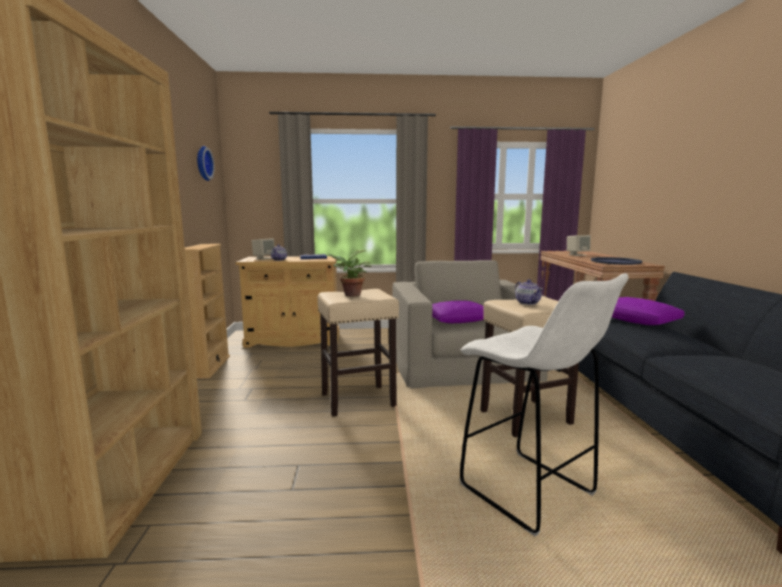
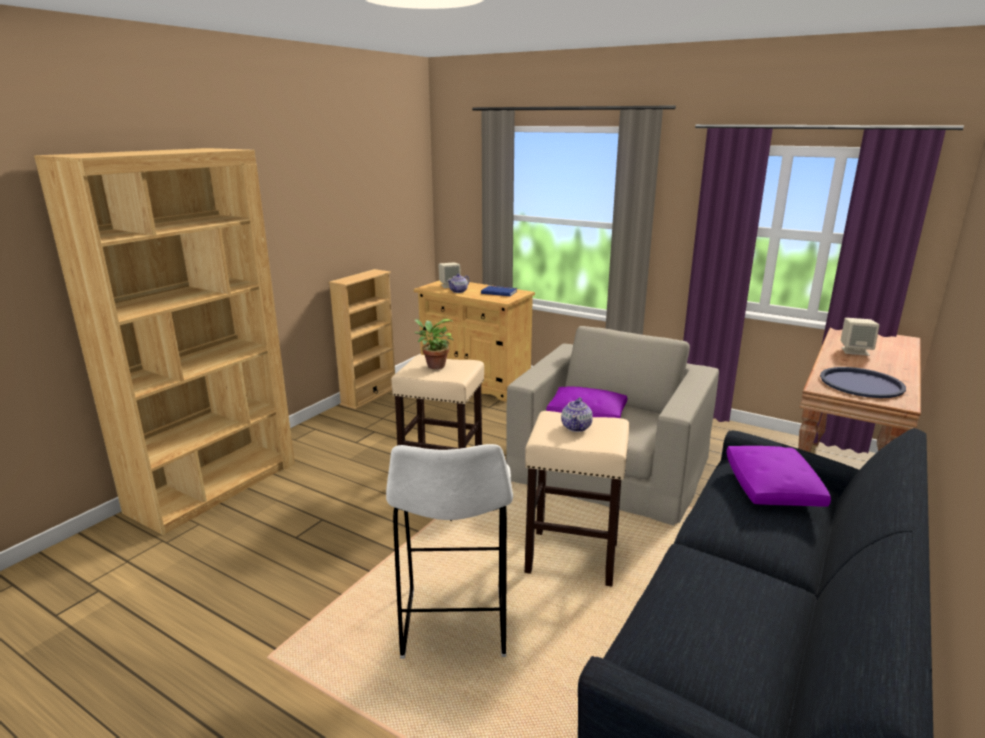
camera: 35 degrees right, 10 degrees up
wall clock [197,146,215,181] -> none

